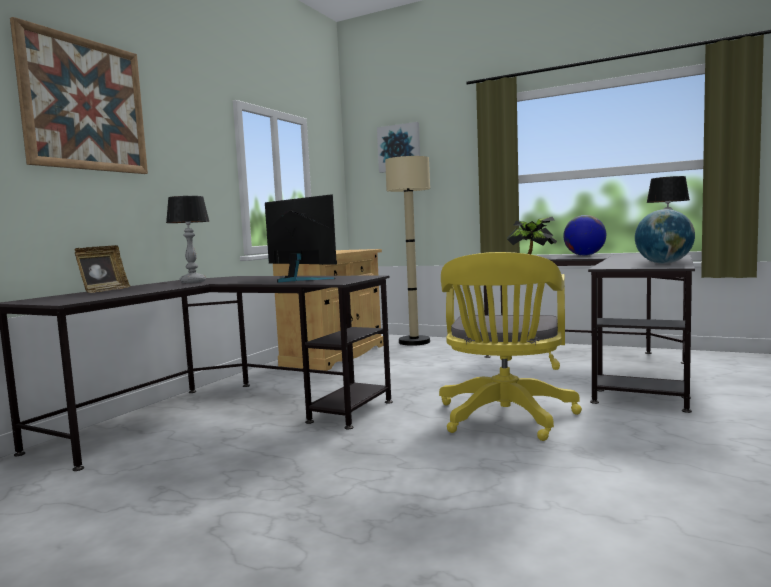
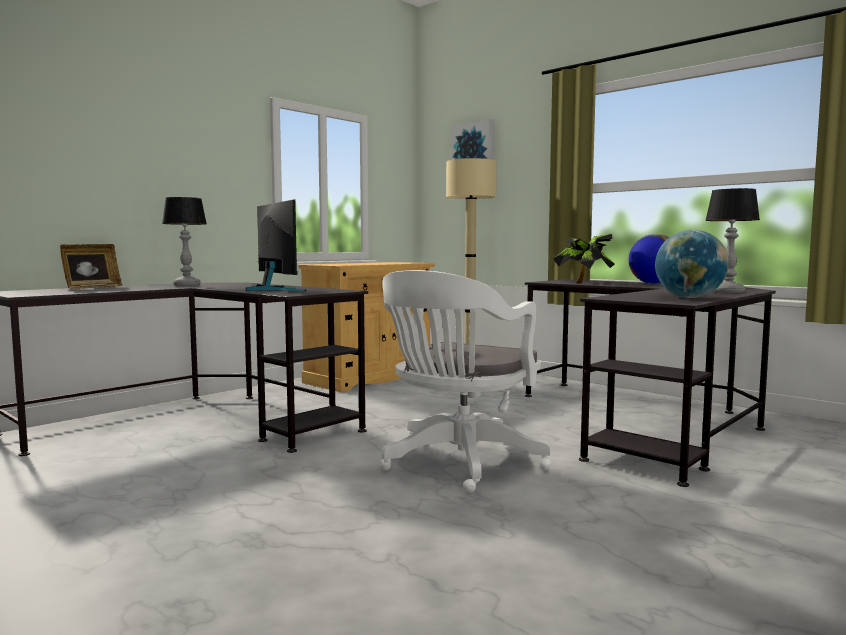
camera: 15 degrees right, 0 degrees up
picture [10,17,148,174] -> none
yellow office chair [439,252,582,441] -> white office chair [380,270,551,493]

